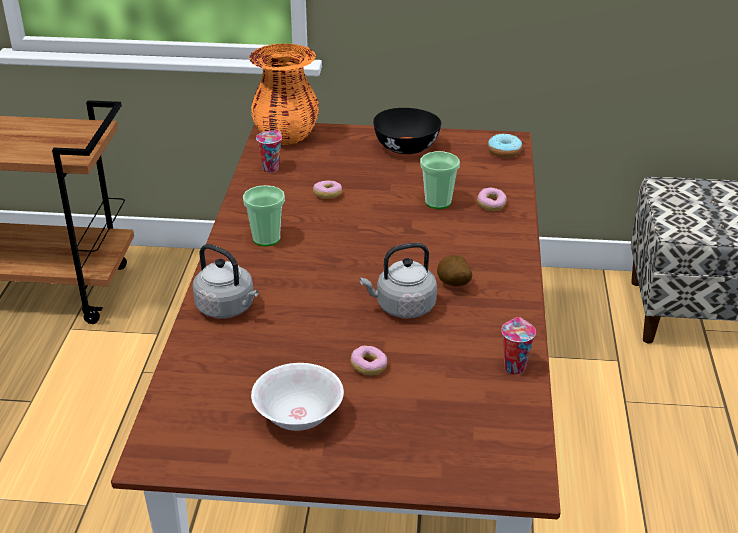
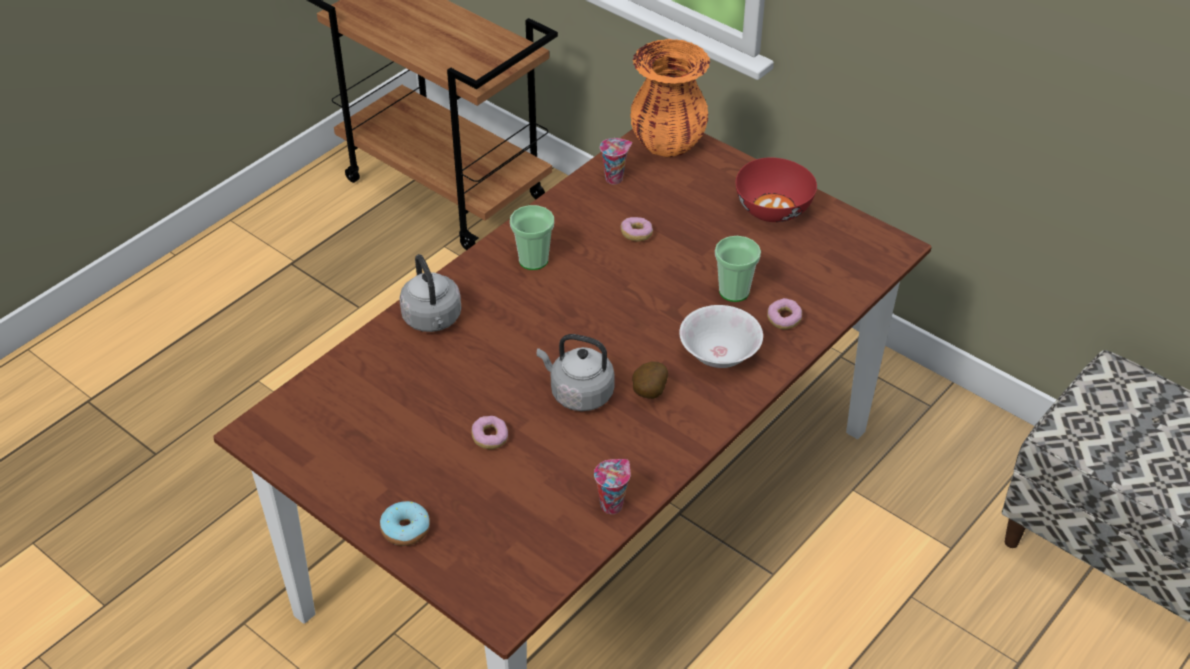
camera: 35 degrees right, 10 degrees up
white bowl [251,363,344,431] -> white bowl moved to [679,305,763,368]
black bowl [373,108,441,154] -> red bowl [736,157,817,222]
donut [488,134,522,158] -> donut moved to [380,501,430,546]

